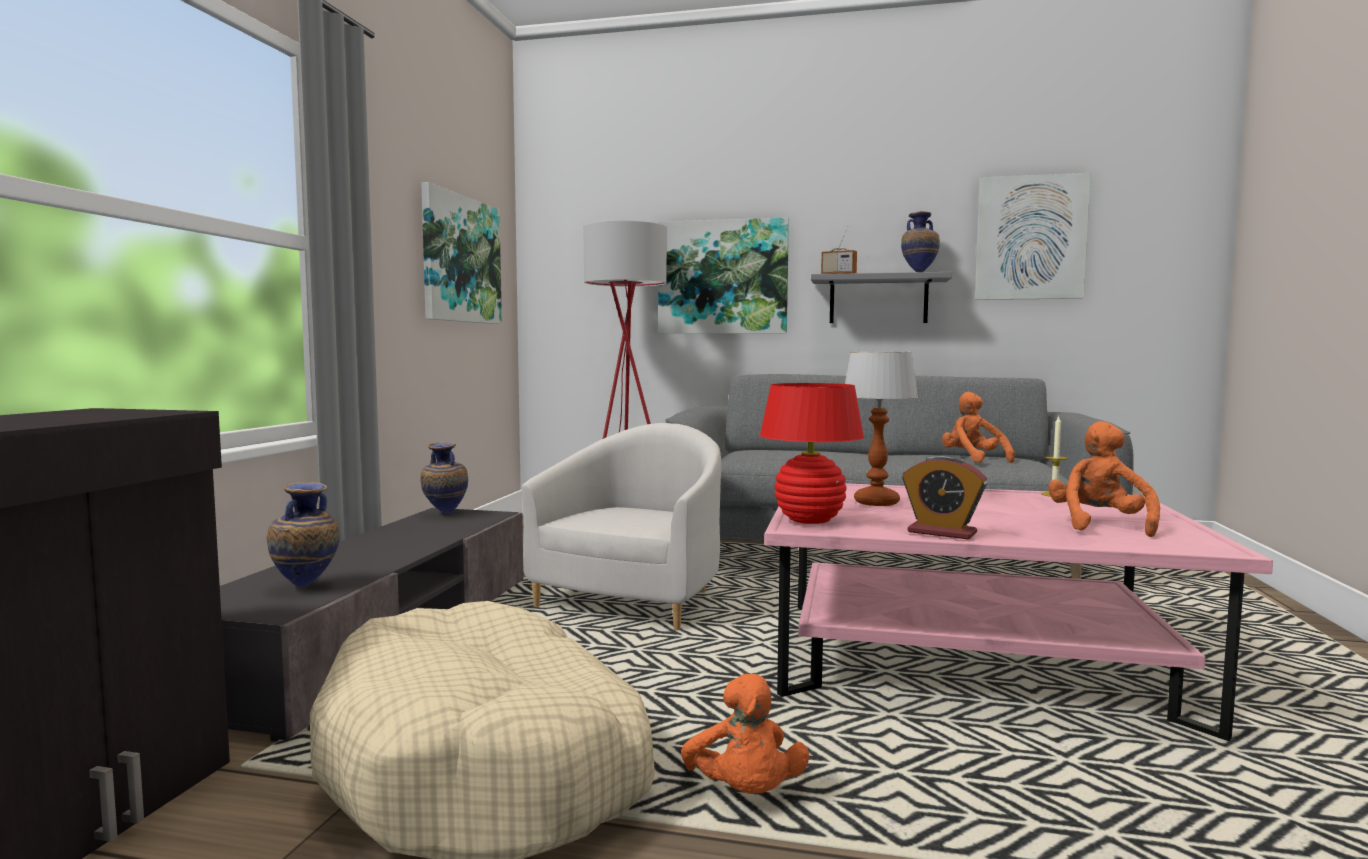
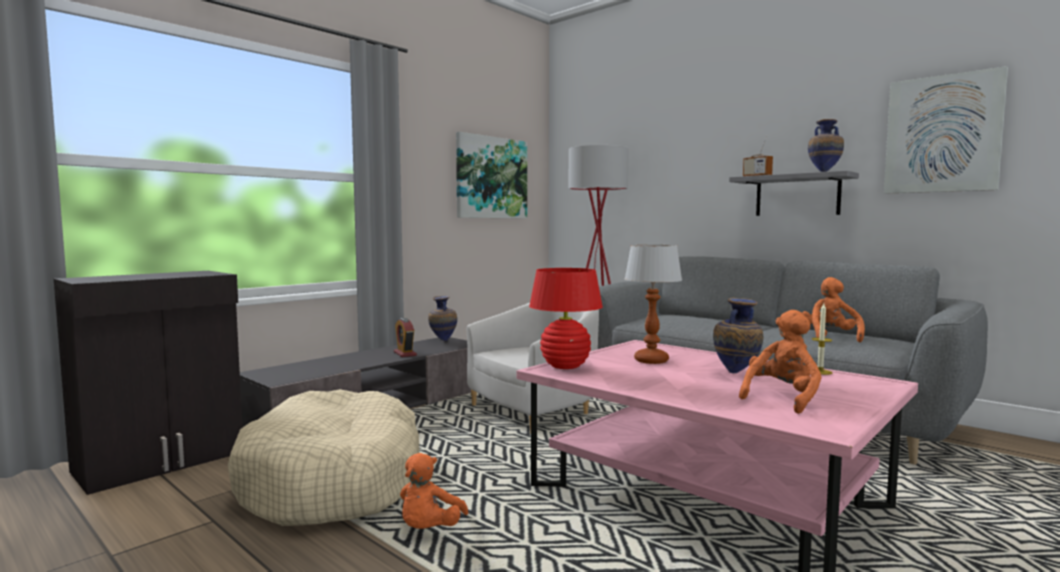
camera: 30 degrees right, 0 degrees up
vase [267,483,340,587] -> vase moved to [713,298,763,373]
picture [658,217,789,334] -> none
alarm clock [902,455,988,540] -> alarm clock moved to [394,318,417,357]

